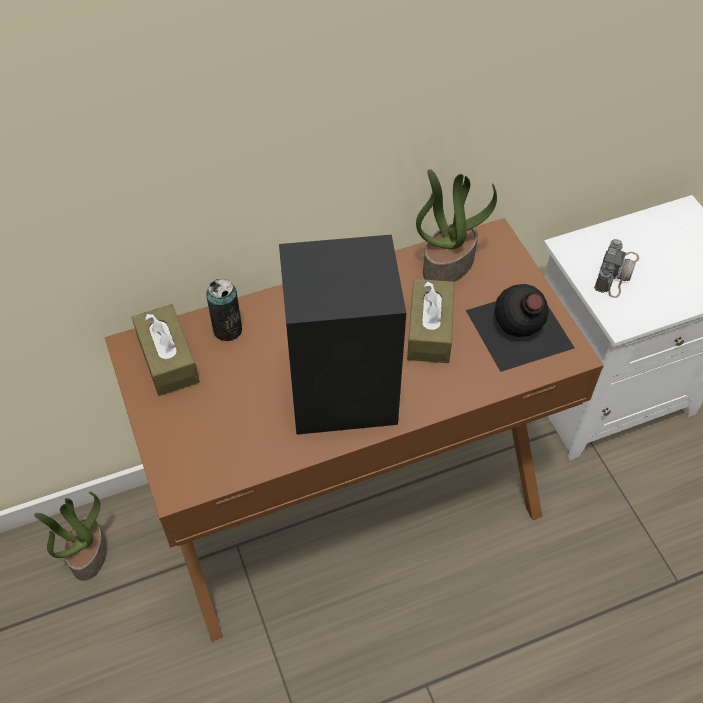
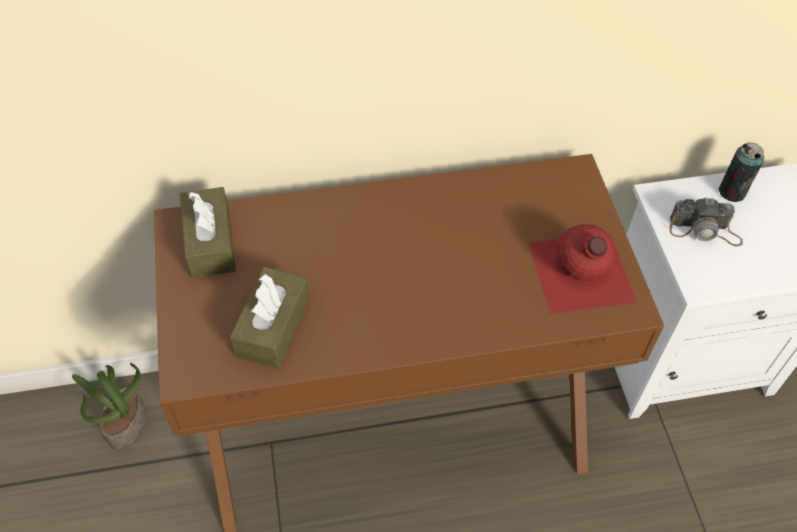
camera: 10 degrees right, 0 degrees up
can [206,279,242,341] -> can moved to [718,142,764,202]
black speaker [279,235,406,435] -> none
brown tissue box [407,279,455,363] -> brown tissue box moved to [230,267,309,369]
potted plant [416,169,497,282] -> none
black bottle [466,284,575,372] -> red bottle [528,224,637,314]
camera [594,239,639,298] -> camera turned 60 degrees clockwise [669,197,743,247]

